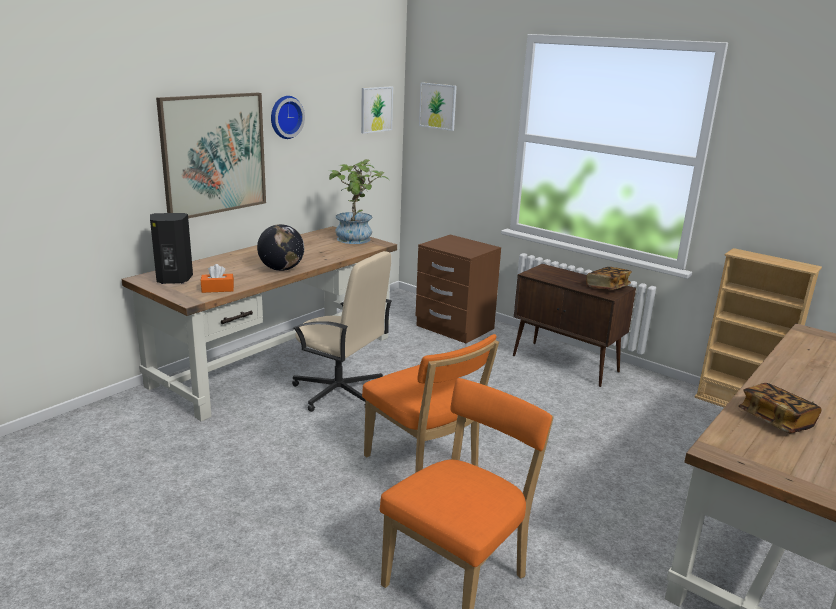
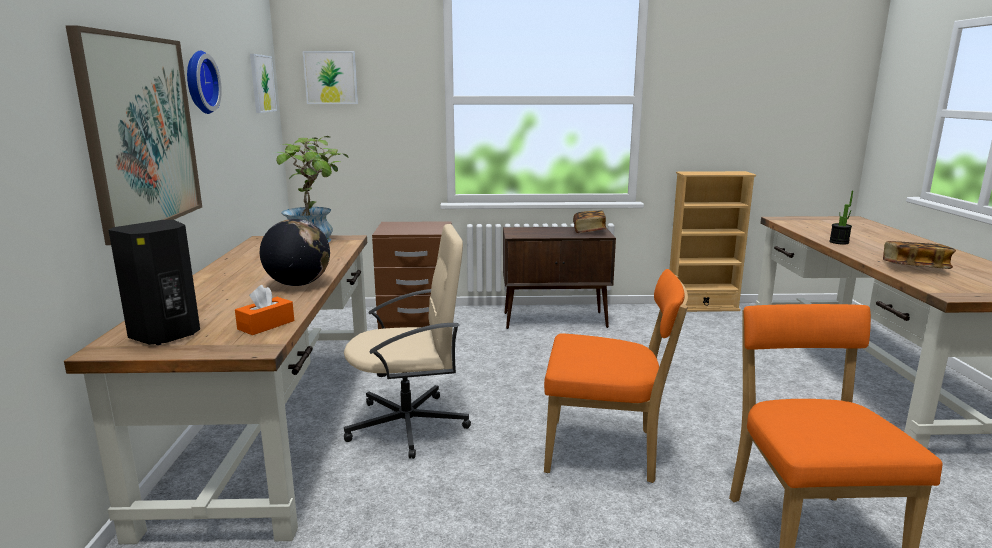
camera: 40 degrees left, 5 degrees down
none -> potted plant [829,191,853,245]

